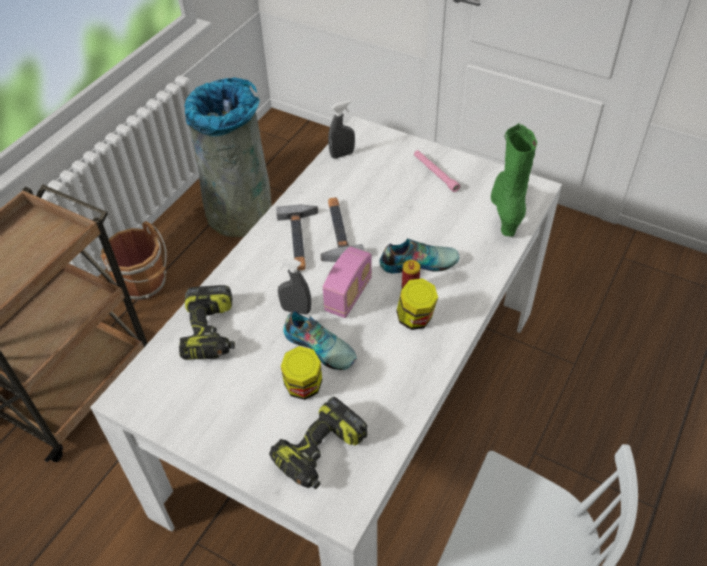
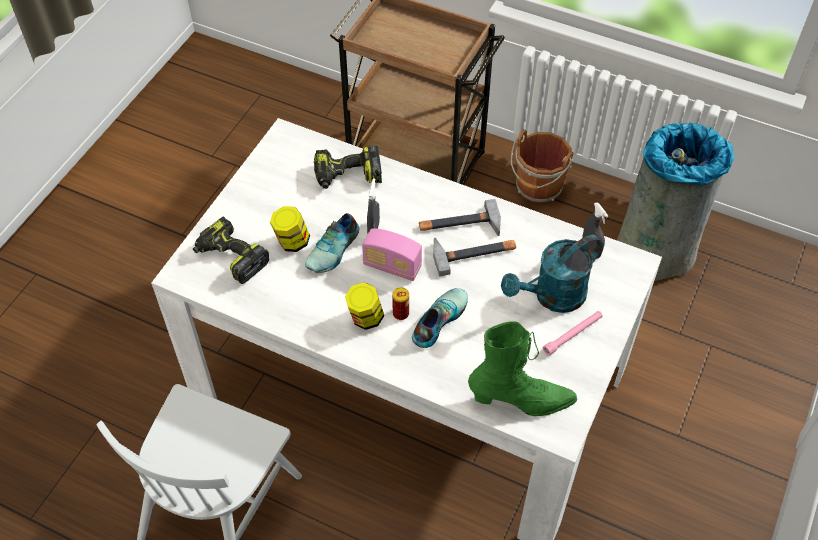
camera: 85 degrees right, 5 degrees up
shoe [379,239,459,273] -> shoe turned 135 degrees counterclockwise [412,288,468,348]
none -> turquoise watering can [501,235,602,313]

